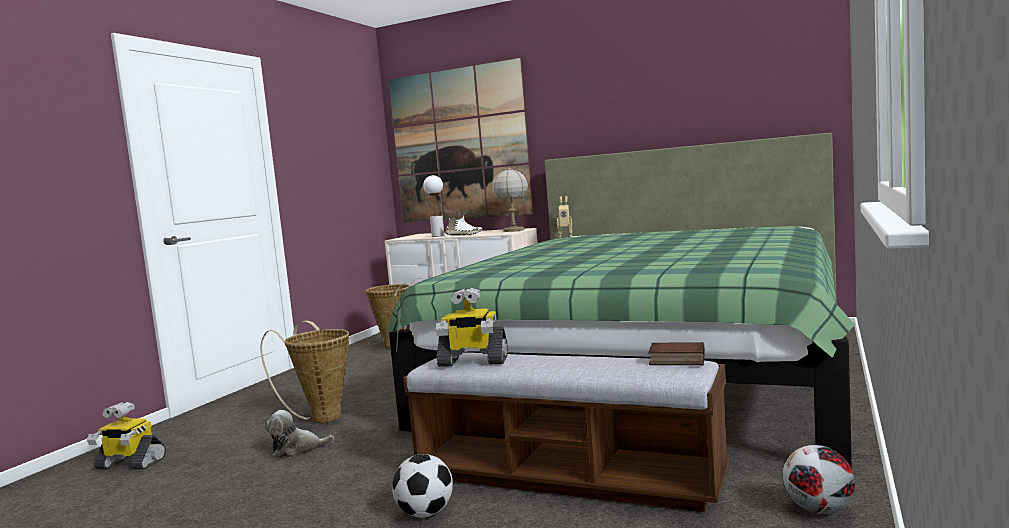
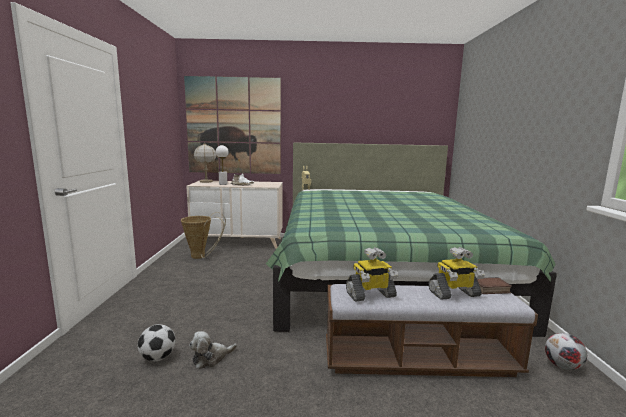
camera: 25 degrees left, 5 degrees up
toy robot [87,402,166,470] -> toy robot moved to [428,247,485,300]
basket [260,321,349,423] -> none
football [392,454,453,518] -> football moved to [138,324,176,361]
table lamp [492,166,528,232] -> table lamp moved to [194,143,216,183]

